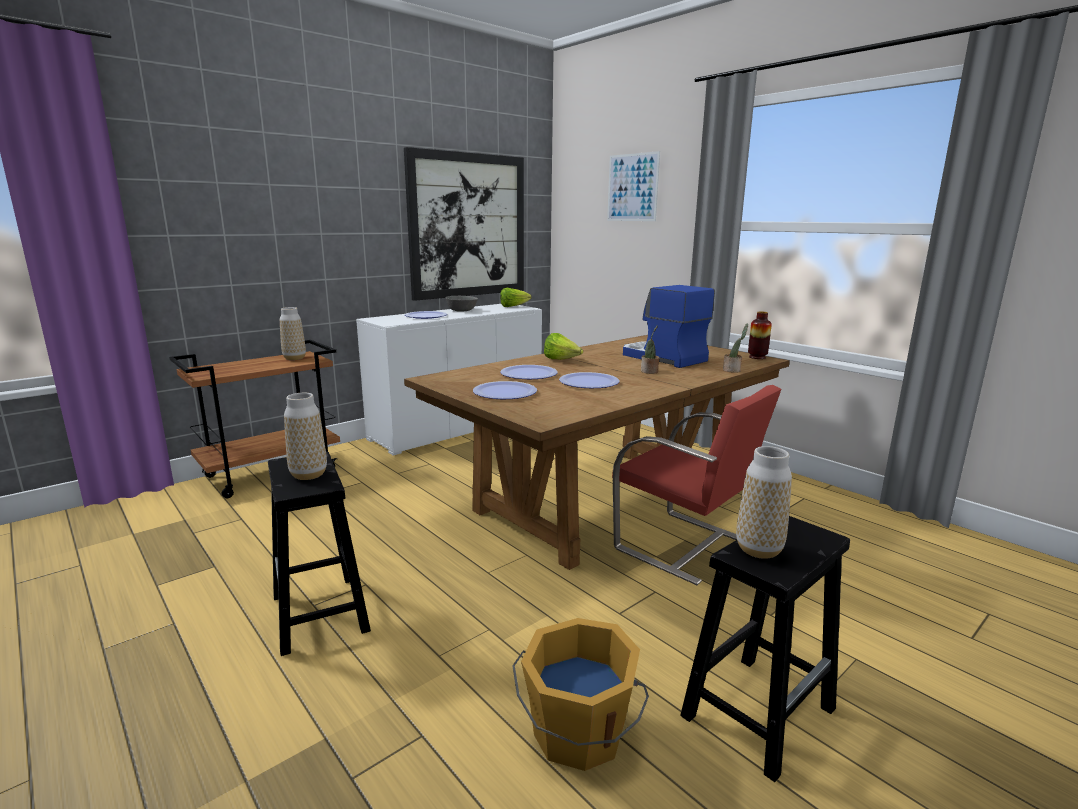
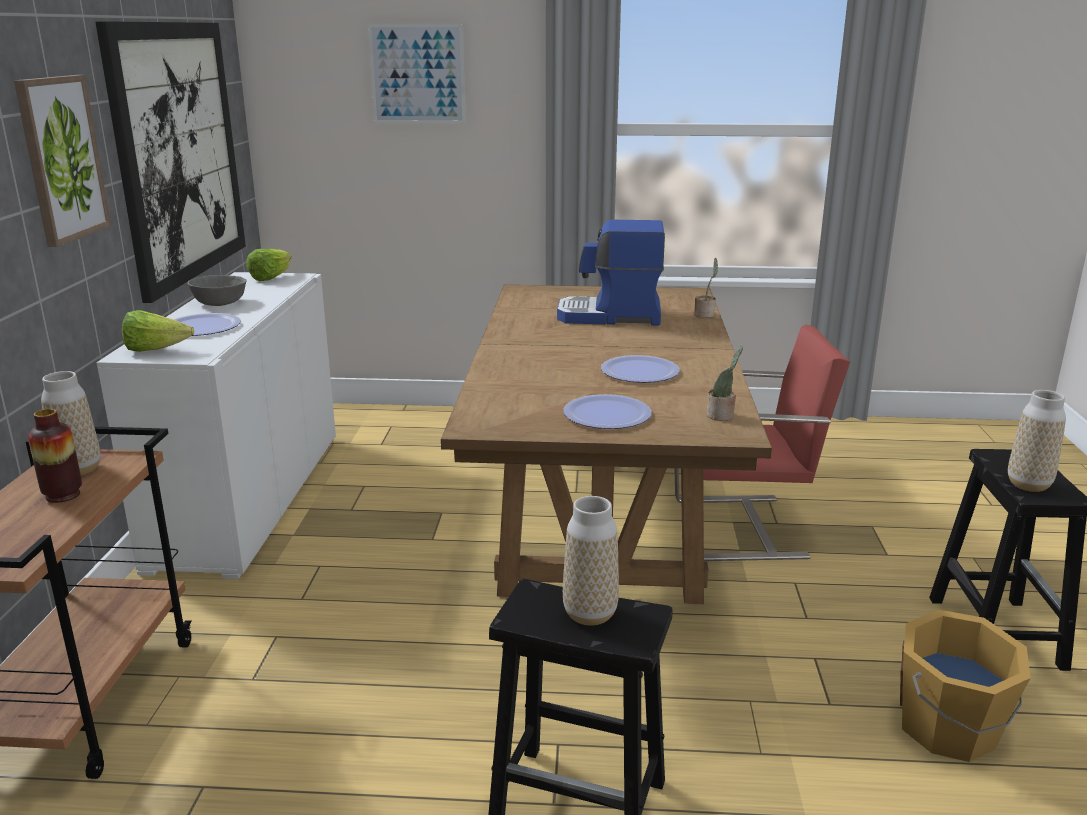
camera: 45 degrees left, 5 degrees up
plate [500,365,558,379] -> none
lettuce [544,333,583,360] -> lettuce moved to [122,310,194,352]
potted plant [641,326,660,374] -> potted plant moved to [707,346,743,421]
vase [748,312,772,359] -> vase moved to [28,409,82,503]
none -> picture [14,75,111,247]

